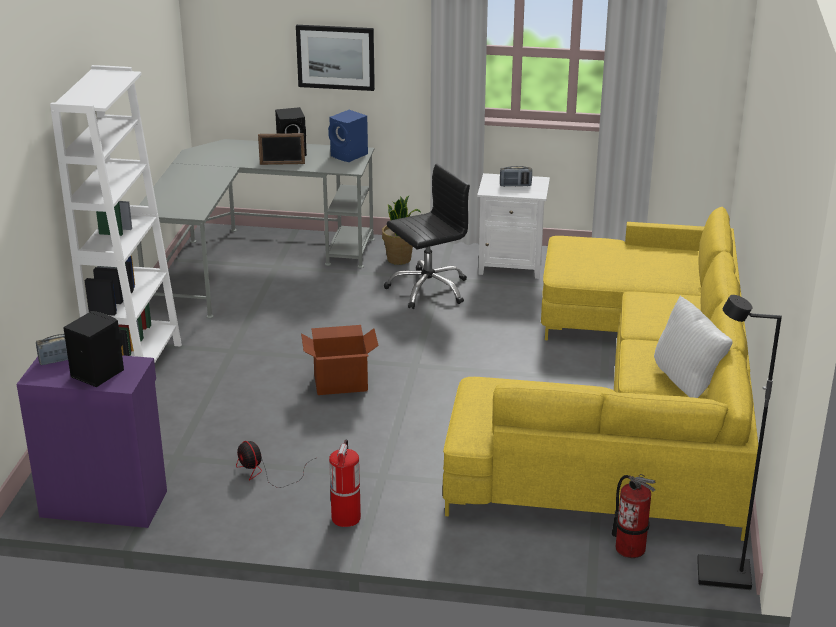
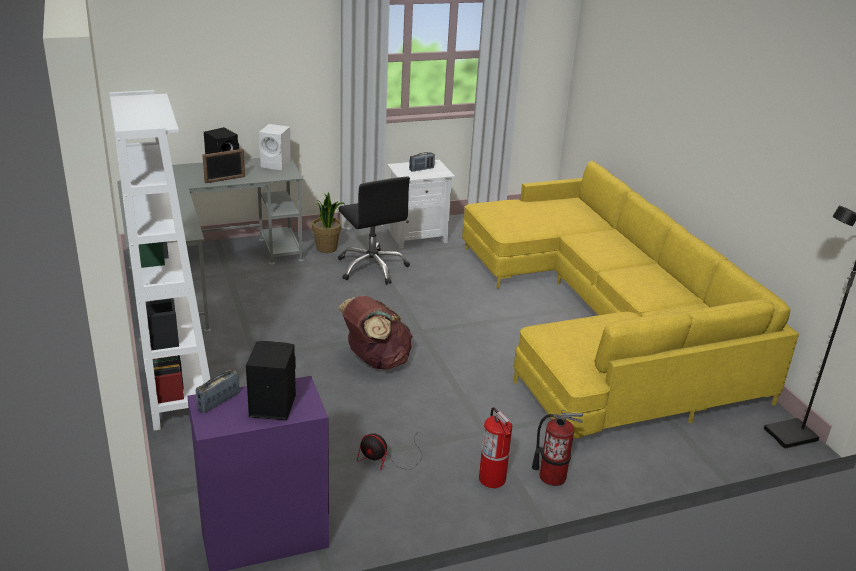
camera: 30 degrees left, 0 degrees up
picture [296,25,375,91] -> none
cardboard box [301,325,379,395] -> brown backpack [337,296,413,369]
blue speaker [328,110,368,162] -> white speaker [259,124,291,170]
black office chair [384,164,470,309] -> black office chair turned 120 degrees clockwise [338,177,410,285]
fire extinguisher [612,474,655,558] -> fire extinguisher moved to [532,410,583,486]
white pillow [654,295,733,398] -> none

